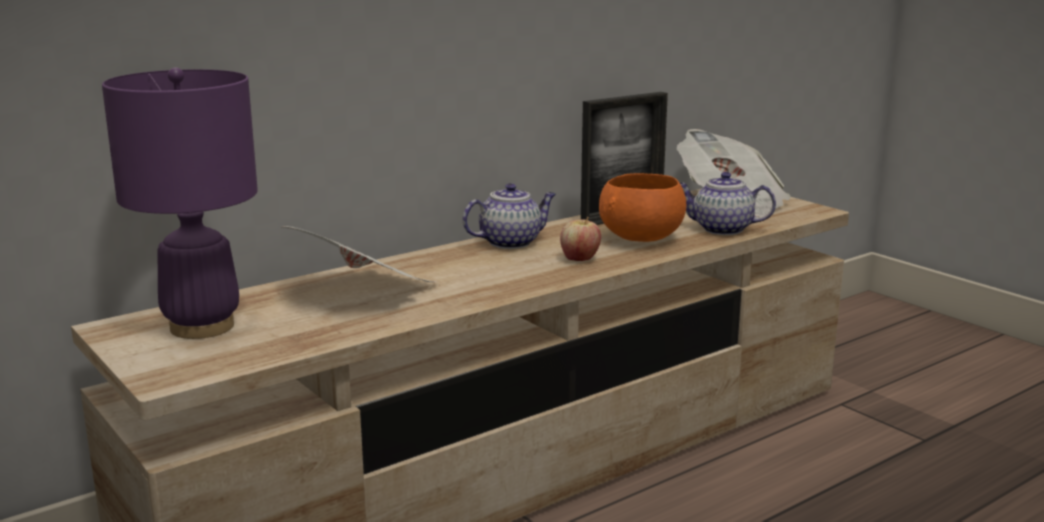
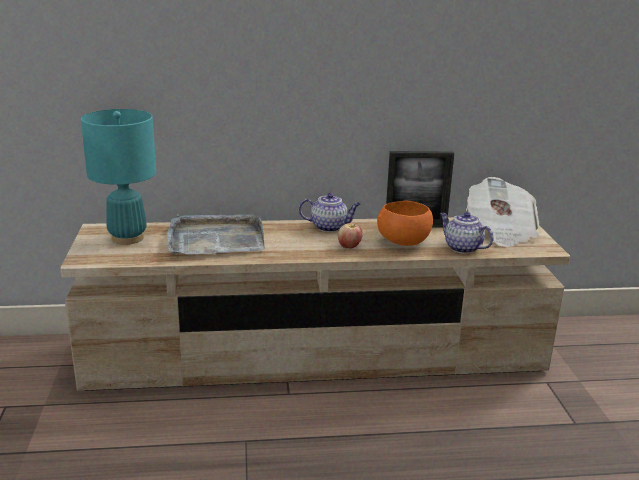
camera: 30 degrees right, 5 degrees up
purple table lamp [102,67,258,339] -> turquoise table lamp [81,109,156,245]
newspaper [282,226,437,282] -> grey tray [167,214,265,255]

